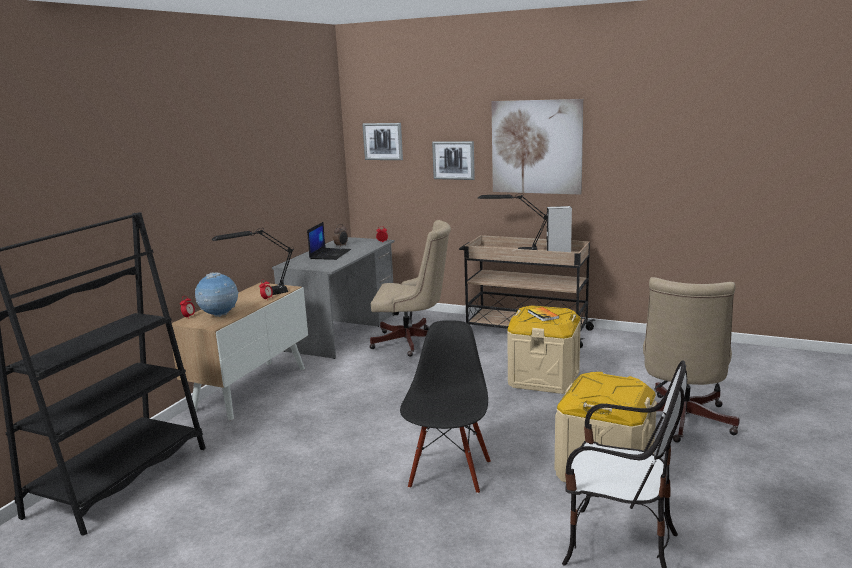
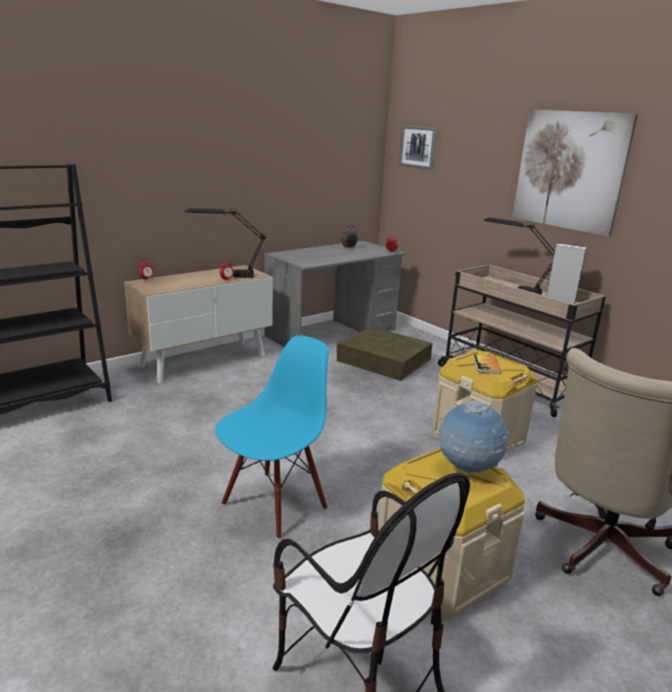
camera: 25 degrees right, 5 degrees up
globe [195,272,239,317] -> globe moved to [438,400,509,474]
laptop [307,222,351,260] -> none
beige office chair [370,220,451,357] -> brown storage box [337,327,433,381]
black chair [400,320,491,494] -> blue chair [215,335,329,539]
picture [432,141,475,180] -> none

